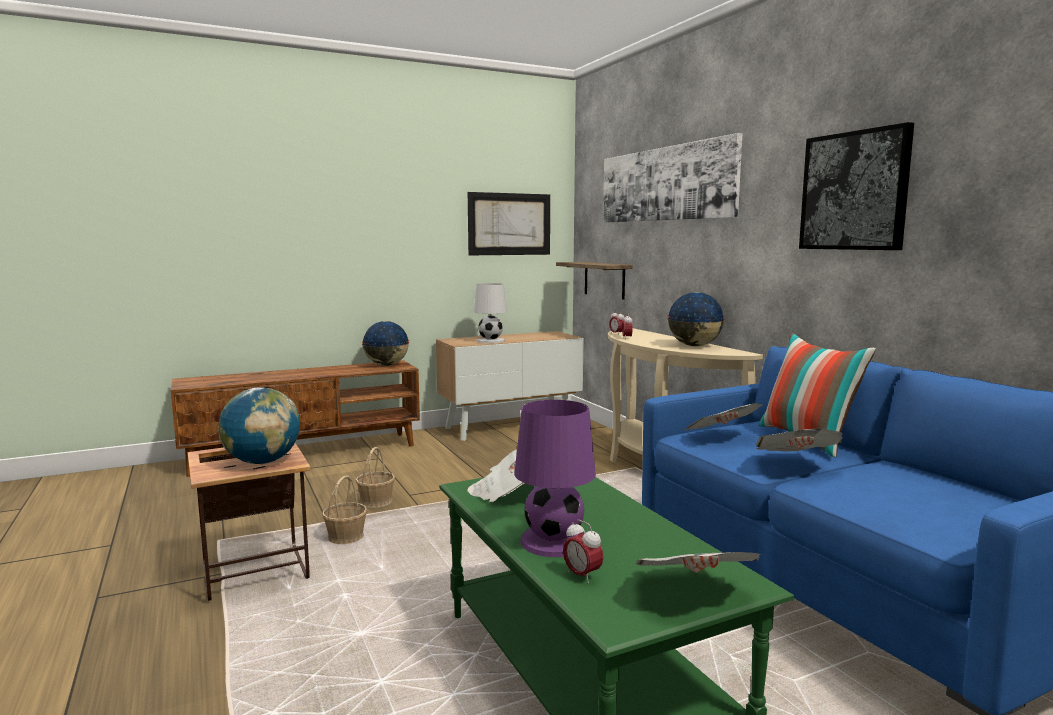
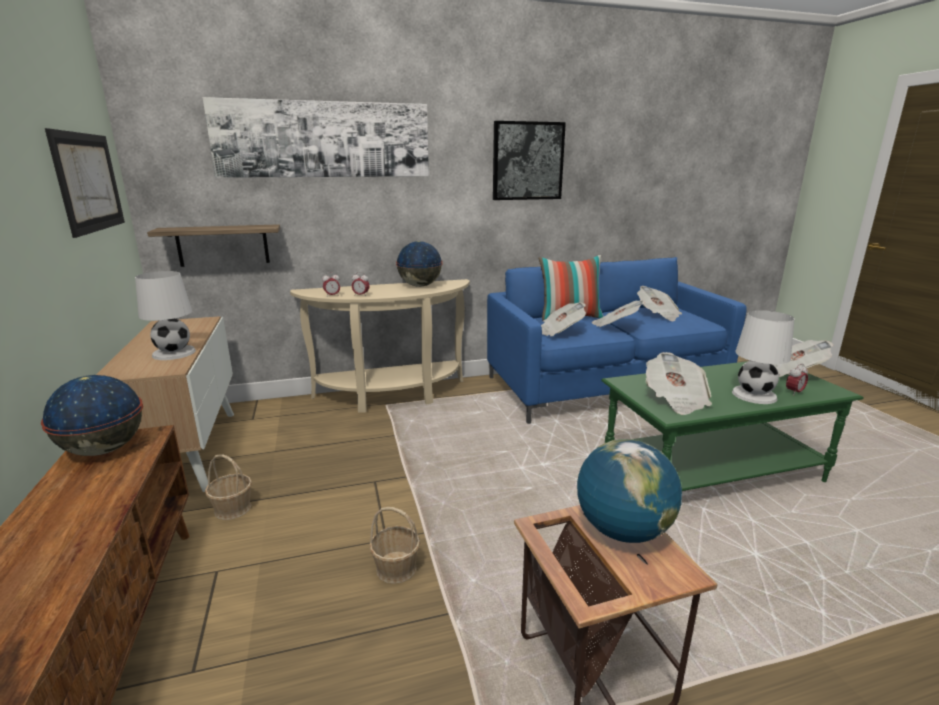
camera: 80 degrees left, 10 degrees up
basket [322,476,367,544] -> basket moved to [205,454,252,520]
purple table lamp [514,400,596,557] -> white table lamp [732,310,795,404]
none -> newspaper [637,286,682,321]

